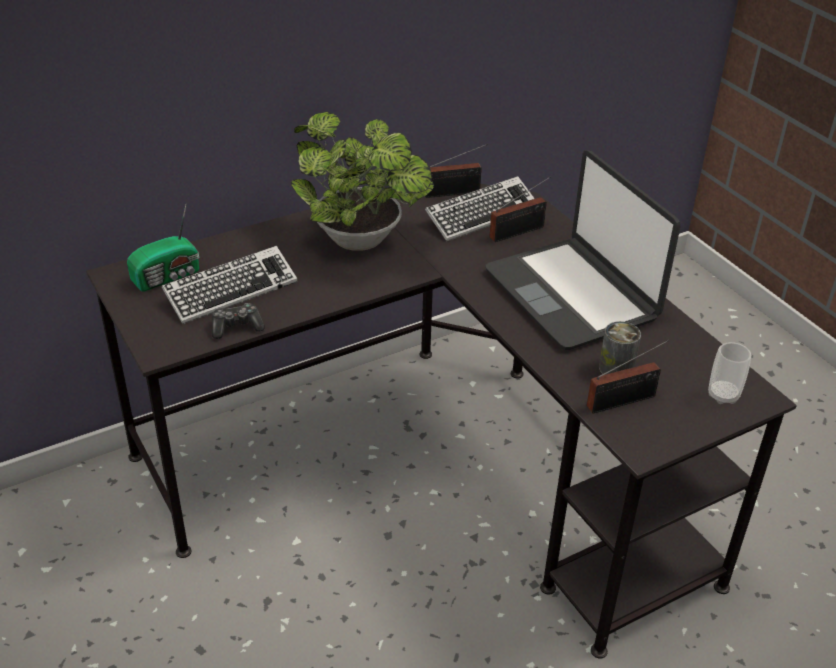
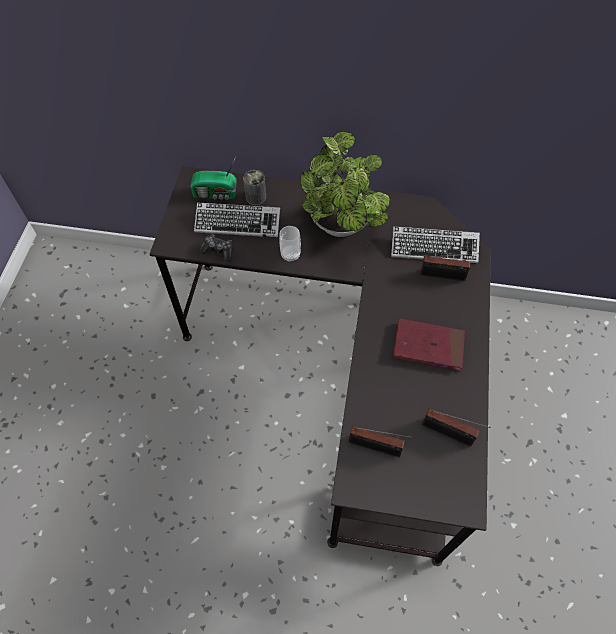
camera: 40 degrees right, 20 degrees up
radio [425,144,488,198] -> radio moved to [422,408,491,447]
laptop [485,150,681,350] -> red book [393,318,465,371]
can [599,321,641,375] -> can moved to [243,170,266,205]
cup [708,342,751,404] -> cup moved to [279,226,301,262]

